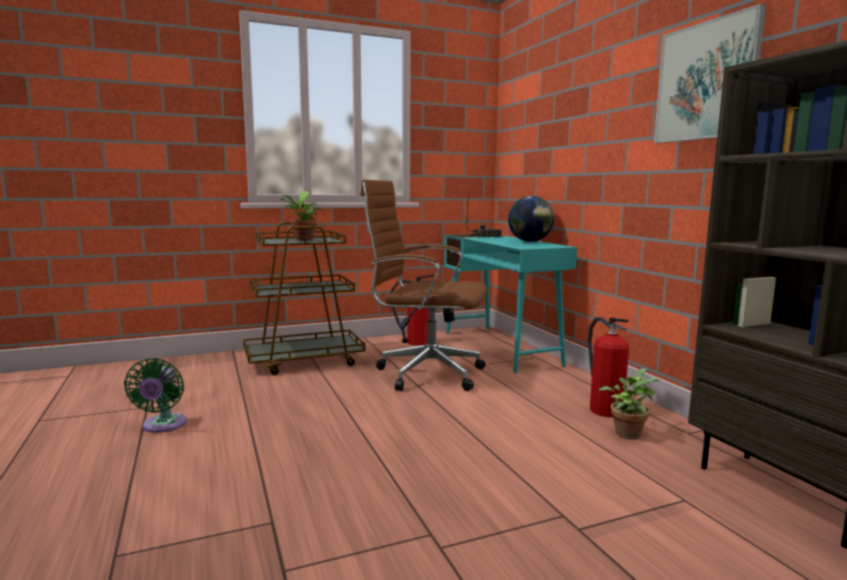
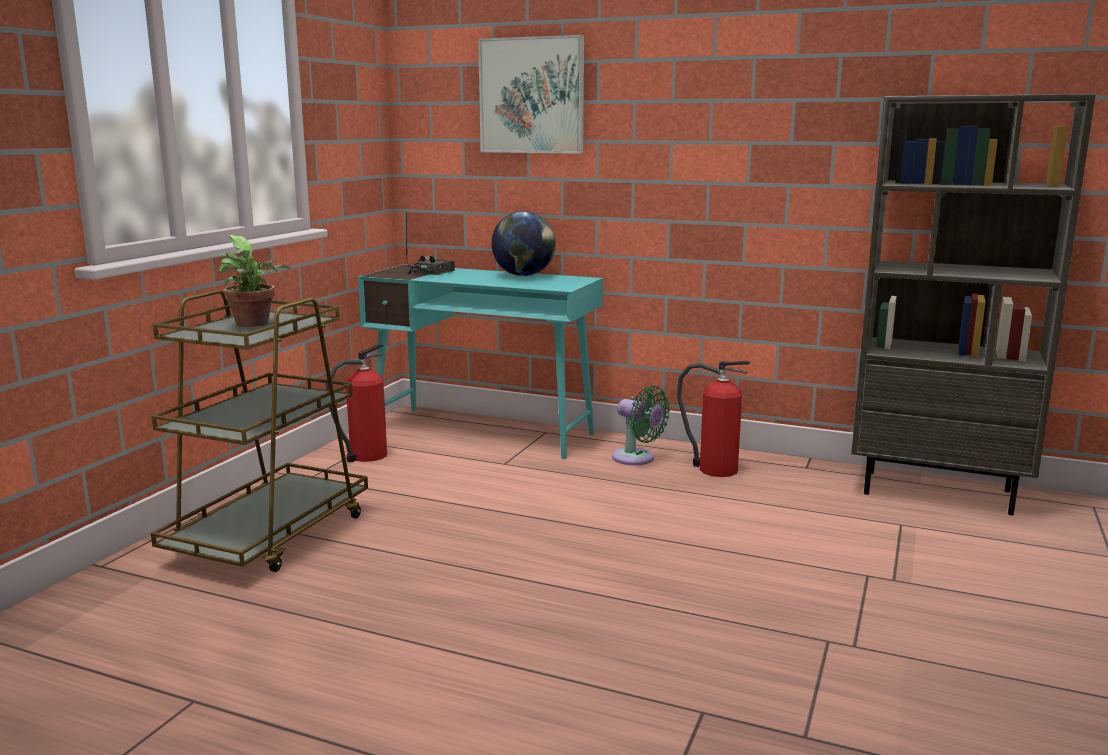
camera: 45 degrees left, 5 degrees up
green fan [124,358,187,433] -> green fan moved to [612,385,670,465]
brown office chair [361,180,487,391] -> none
potted plant [599,368,659,439] -> none
picture [654,4,766,143] -> picture moved to [478,35,584,154]

